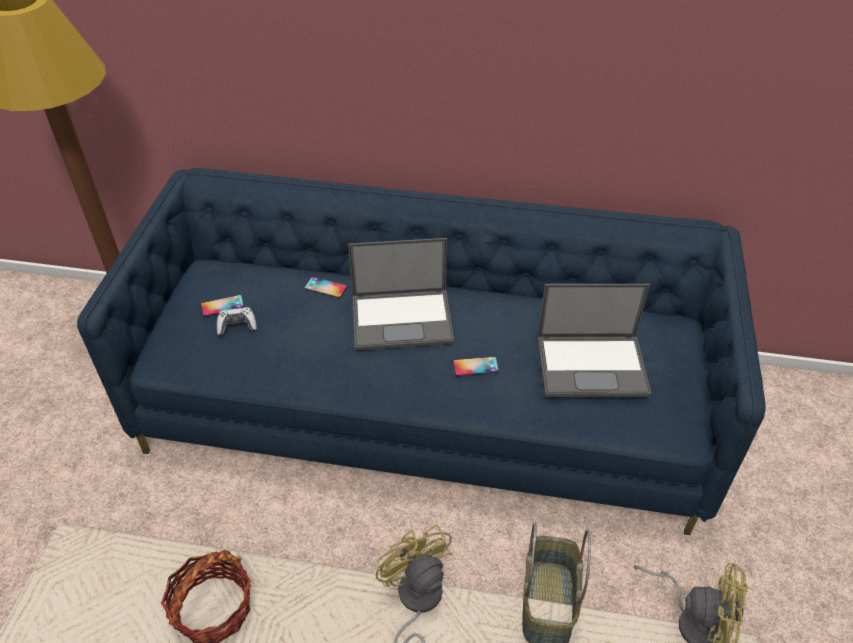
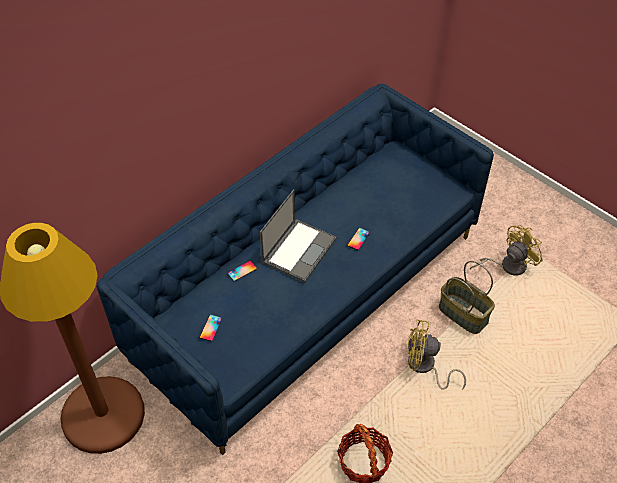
camera: 55 degrees left, 5 degrees up
game controller [217,307,257,336] -> none
laptop [537,284,651,397] -> none

